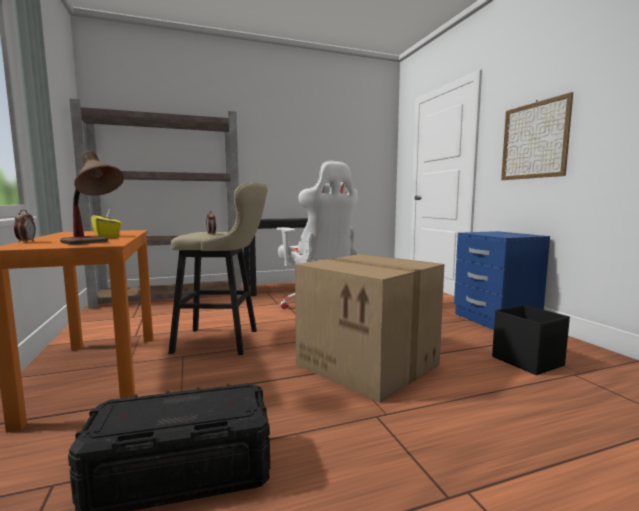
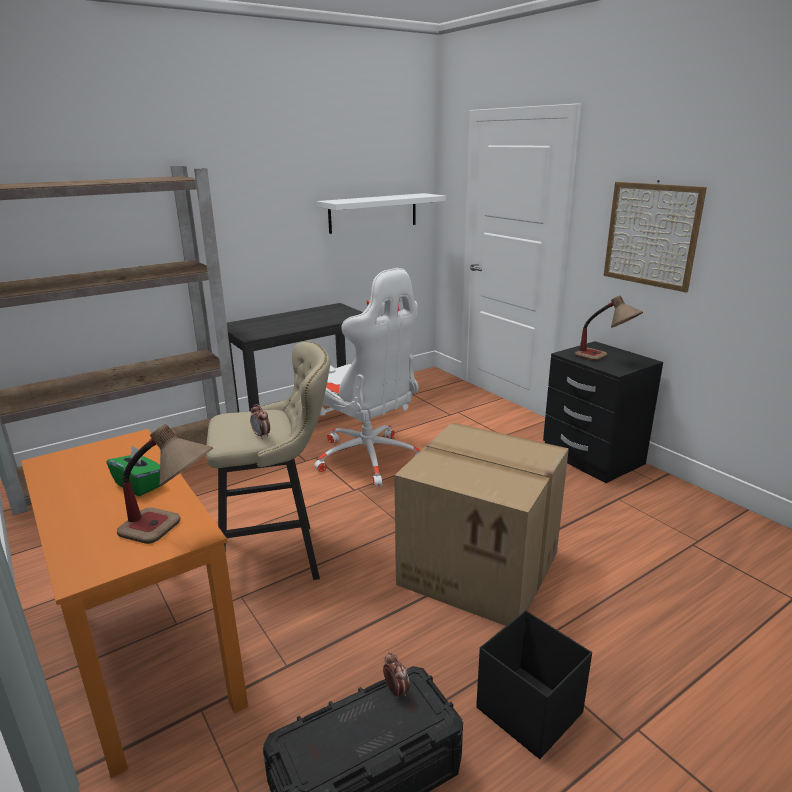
camera: 15 degrees left, 15 degrees up
alarm clock [14,210,36,243] -> alarm clock moved to [383,652,410,699]
yellow tissue box [91,209,121,237] -> green tissue box [107,445,160,496]
blue nightstand [454,231,550,330] -> black nightstand [543,341,663,483]
black storage box [492,305,570,375] -> black storage box moved to [476,610,592,759]
none -> white shelf [317,193,446,234]
none -> table lamp [575,296,643,361]

